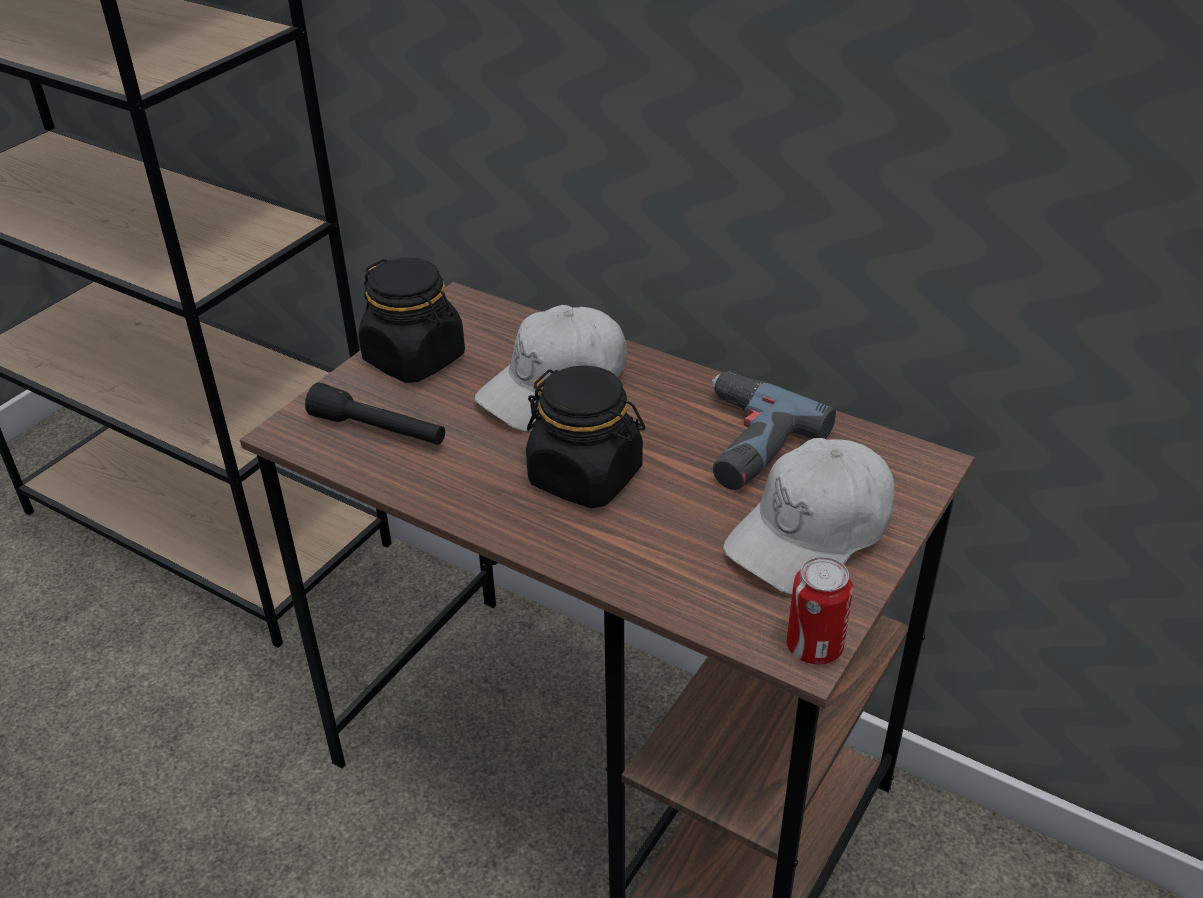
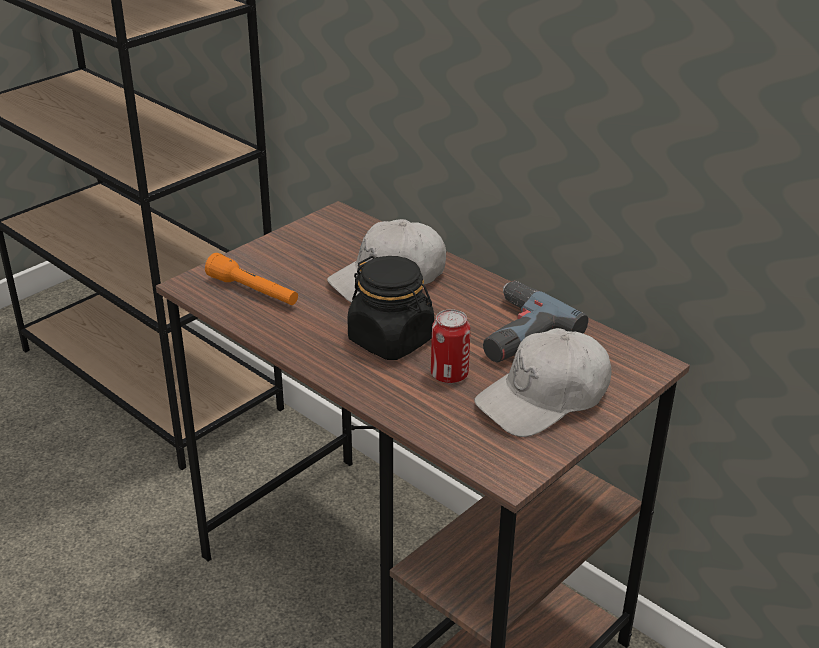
camera: 10 degrees right, 5 degrees down
black flashlight [305,382,445,445] -> orange flashlight [205,253,298,305]
black jar [359,258,465,383] -> none
can [787,557,853,664] -> can moved to [431,309,470,383]

